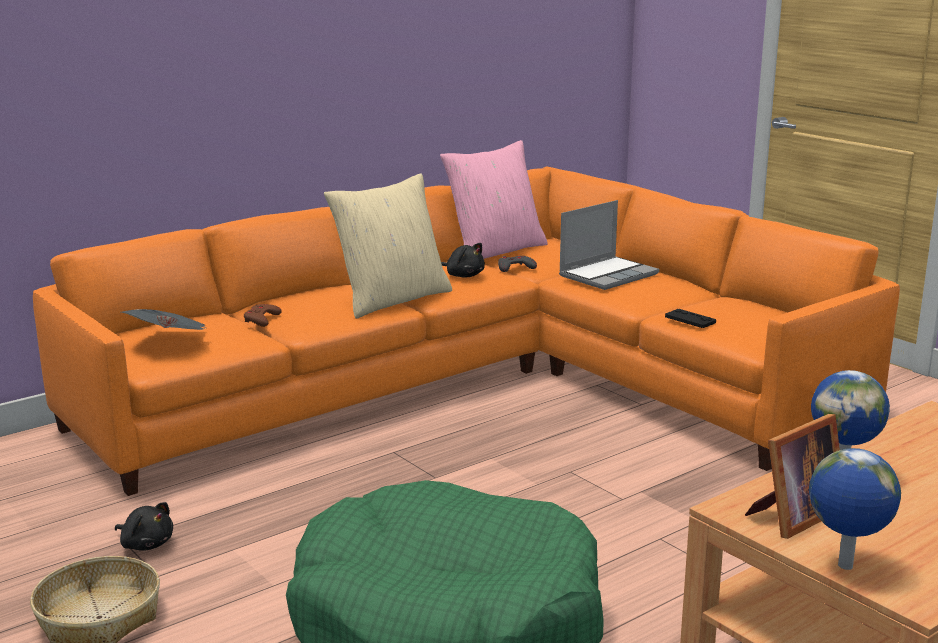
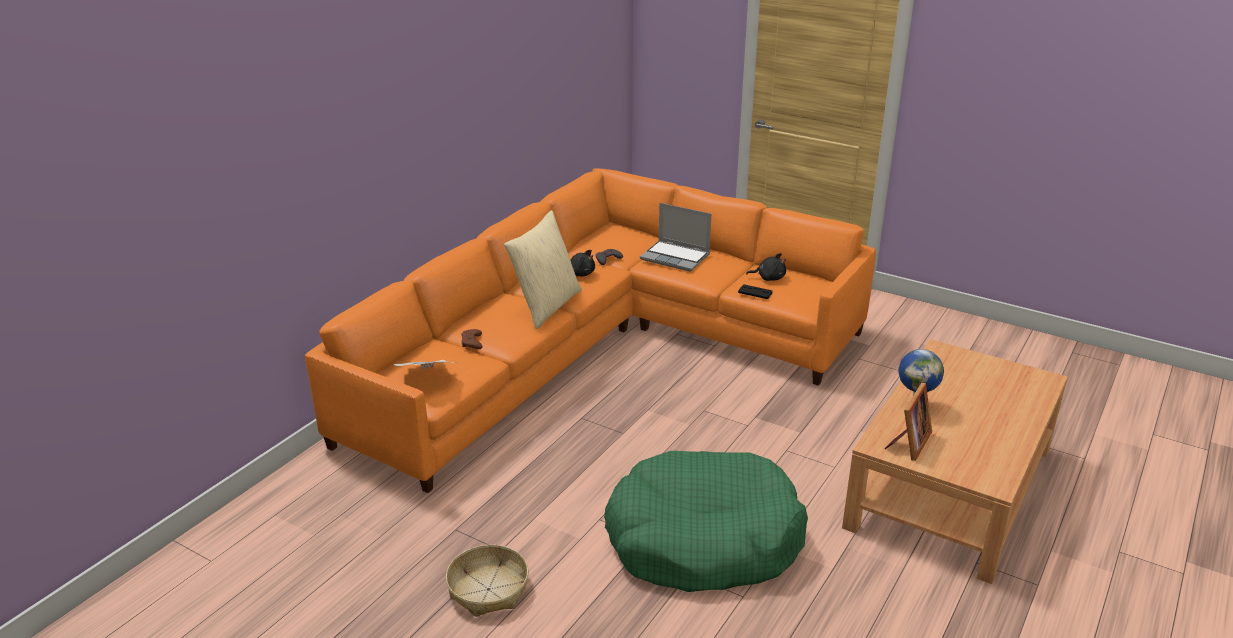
camera: 20 degrees left, 10 degrees up
black plush toy [115,502,173,551] -> black plush toy moved to [746,253,786,281]
pink pillow [440,140,548,259] -> none
laptop [559,200,659,290] -> laptop turned 90 degrees clockwise [640,203,711,271]
globe [809,448,901,570] -> none

